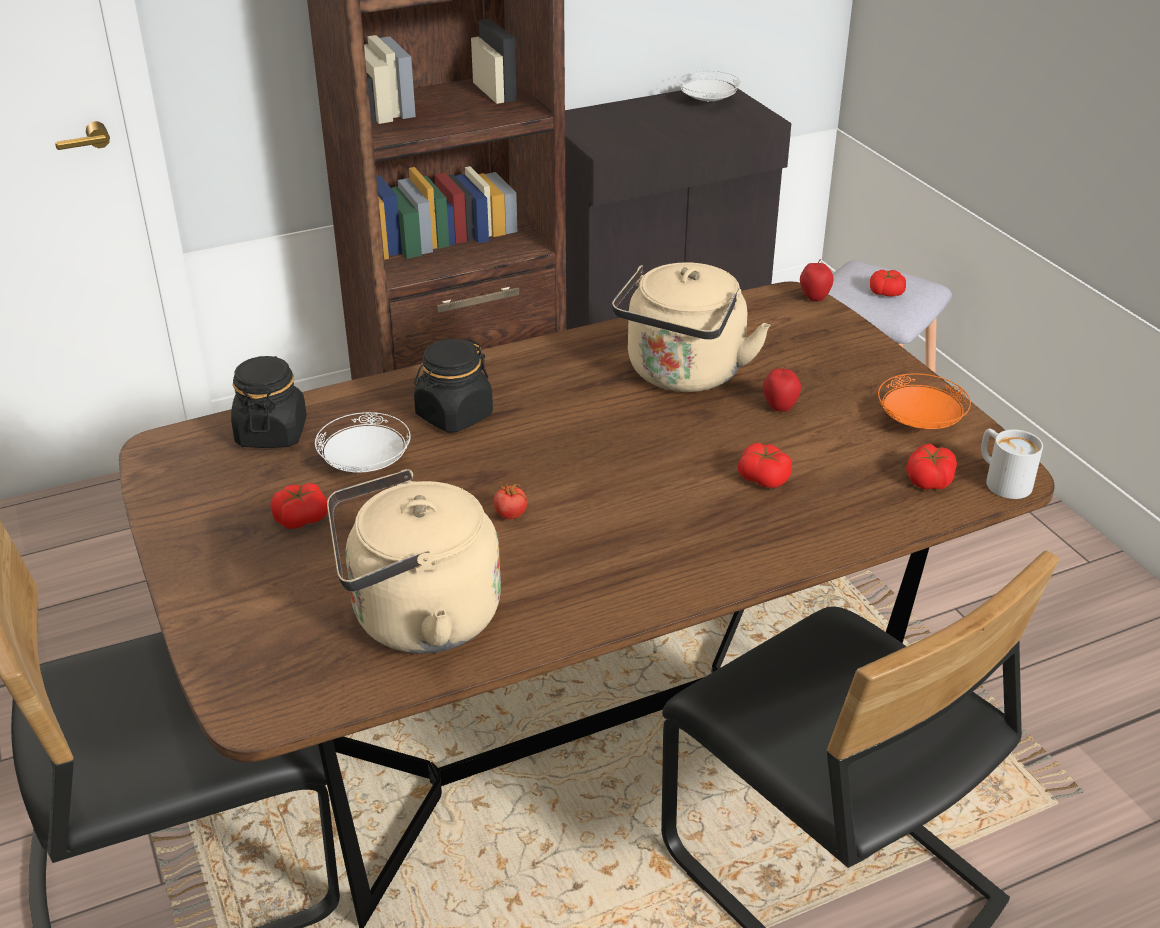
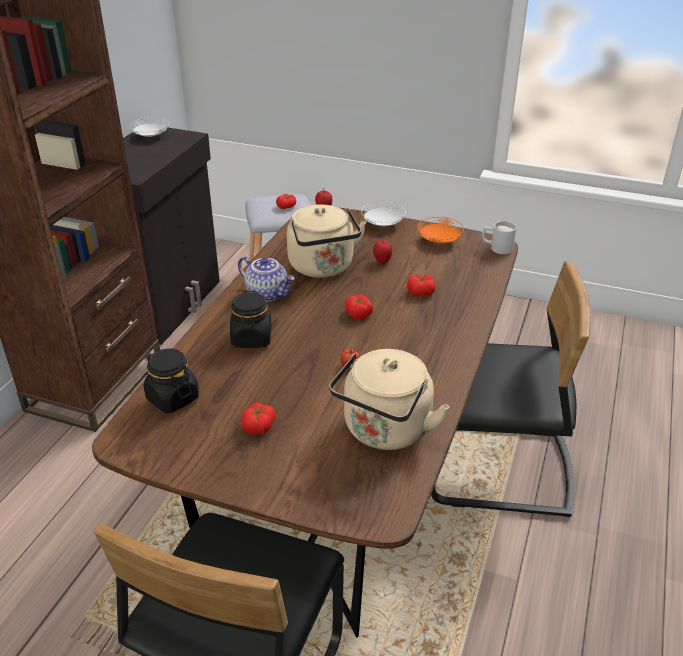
camera: 45 degrees left, 0 degrees up
white plate [315,412,411,473] -> white plate moved to [361,201,406,226]
tomato [906,443,957,489] -> tomato moved to [345,294,373,319]
none -> teapot [238,256,295,302]

